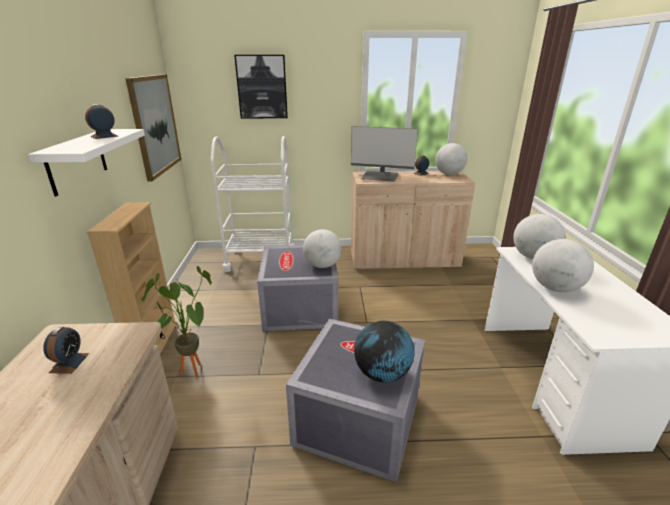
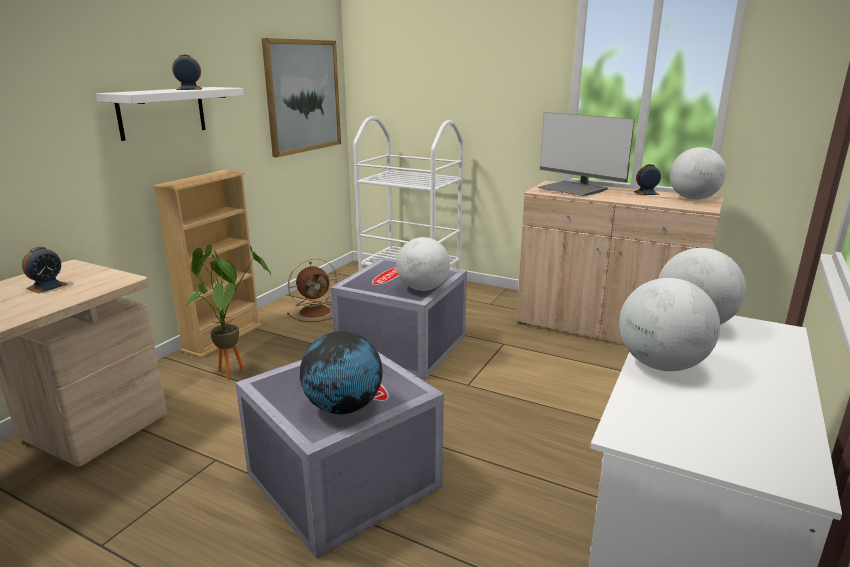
camera: 30 degrees right, 5 degrees down
picture [234,55,288,119] -> none
none -> brown fan [287,258,337,322]

